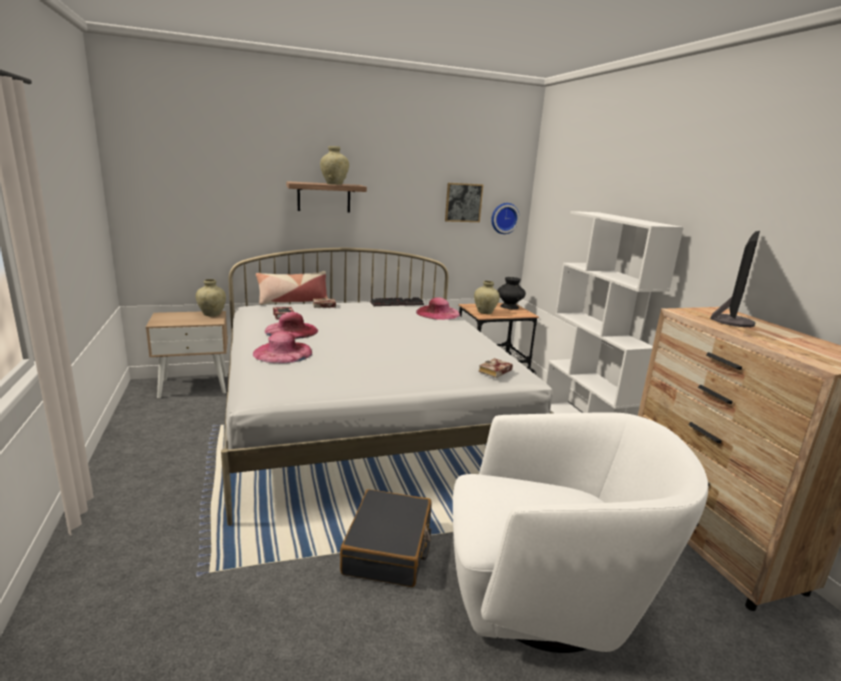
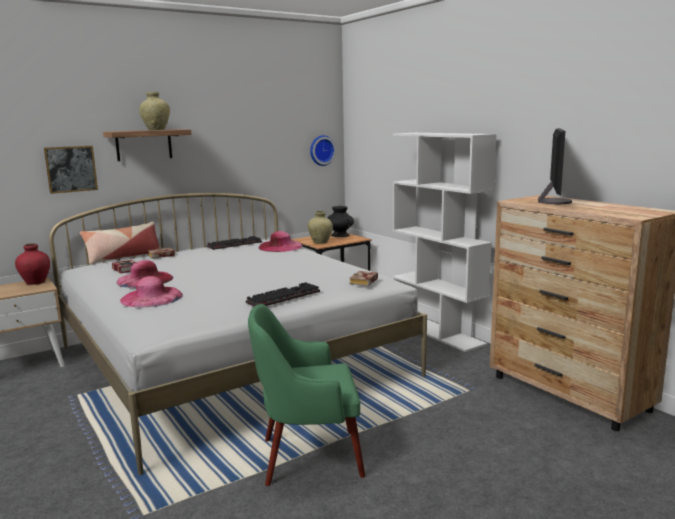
camera: 15 degrees left, 5 degrees down
beige vase [196,279,226,317] -> red vase [15,243,50,285]
black suitcase [340,489,432,587] -> green armchair [248,304,365,486]
picture [445,183,483,222] -> picture moved to [44,146,98,194]
white armchair [453,412,708,653] -> none
none -> keyboard [246,282,320,306]

